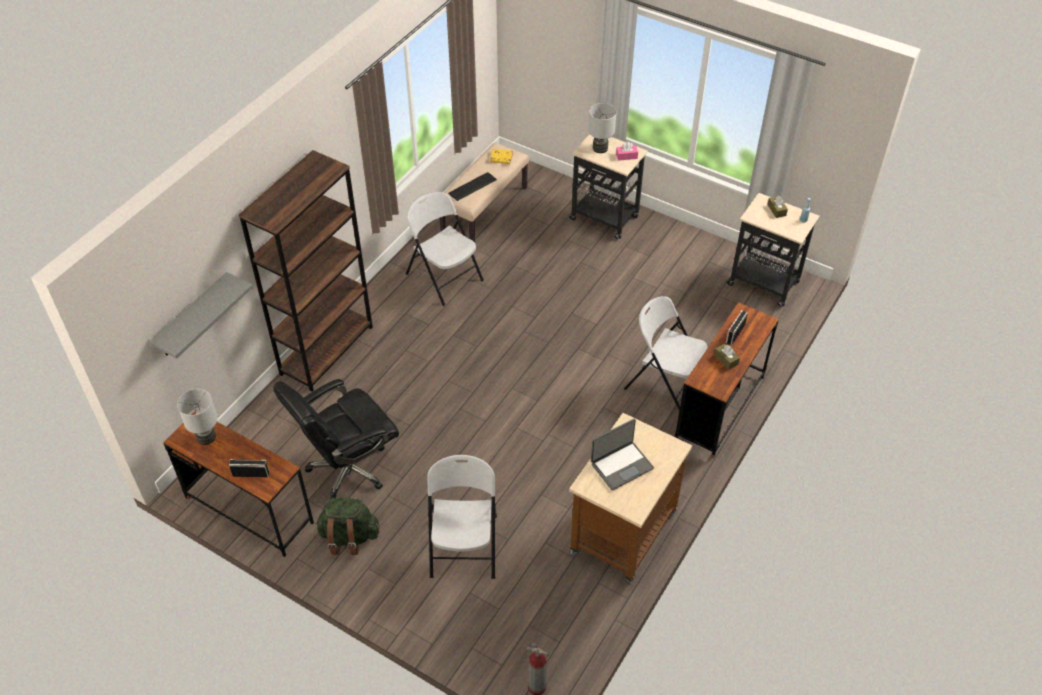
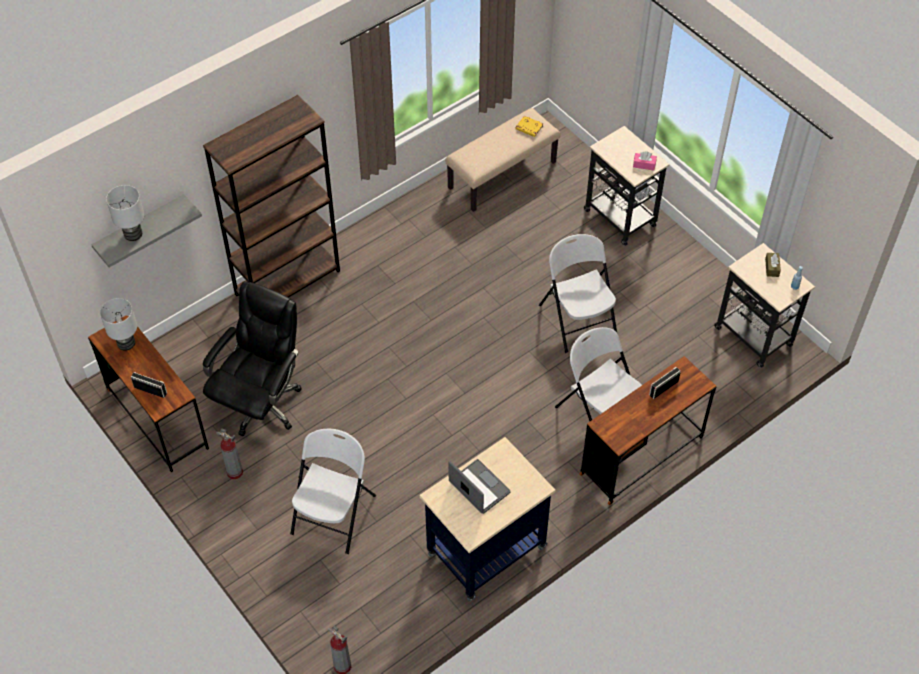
camera: 20 degrees right, 5 degrees up
black office chair [273,379,399,499] -> black office chair turned 135 degrees clockwise [203,281,302,436]
green backpack [315,498,379,555] -> fire extinguisher [216,429,243,479]
white chair [406,192,484,306] -> white chair moved to [539,234,618,353]
keyboard [448,172,497,201] -> none
brown cart [569,413,692,585] -> blue cart [420,437,556,602]
grey table lamp [588,103,617,153] -> grey table lamp moved to [106,185,144,241]
laptop [591,419,654,490] -> laptop turned 120 degrees counterclockwise [448,459,511,514]
brown tissue box [714,343,740,369] -> none

